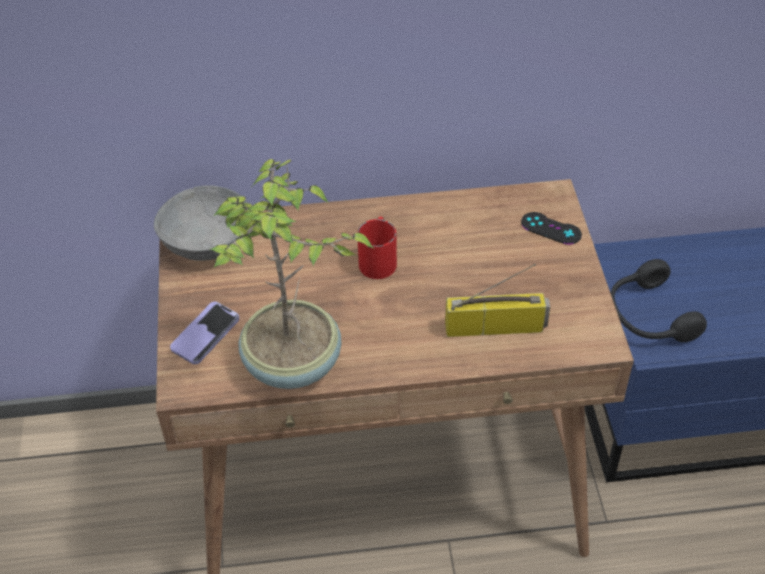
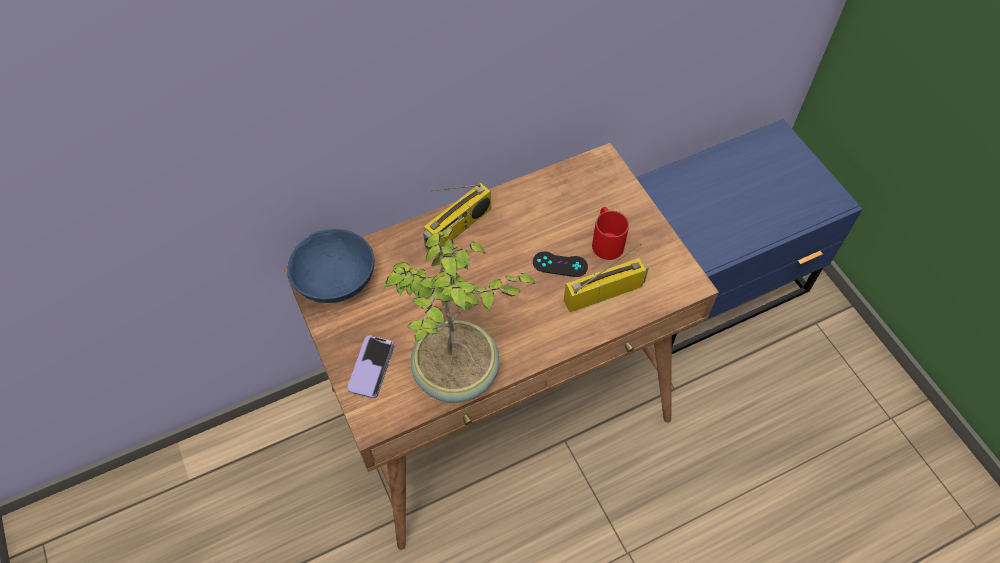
camera: 20 degrees left, 10 degrees up
grey bowl [154,185,248,261] -> blue bowl [287,229,374,303]
red mug [357,217,397,279] -> red mug moved to [592,207,629,260]
black game controller [521,212,582,245] -> black game controller moved to [533,251,588,277]
black headphones [611,259,707,342] -> none
none -> radio [423,183,491,250]

